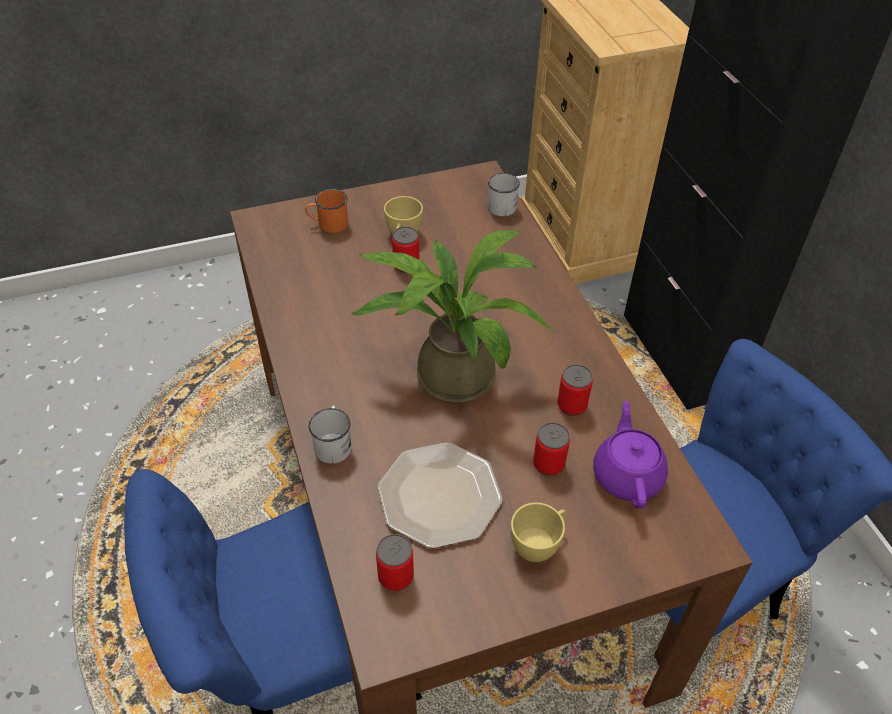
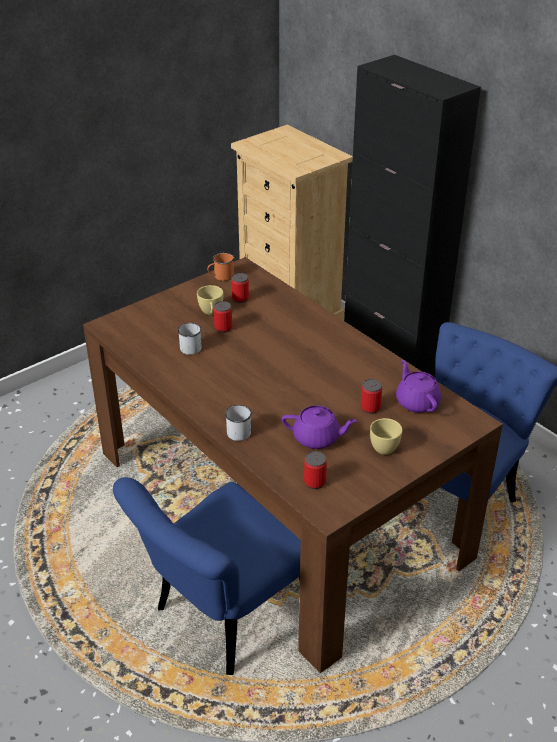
camera: 20 degrees left, 10 degrees down
orange mug [305,189,348,233] -> orange mug moved to [207,253,234,281]
potted plant [351,230,555,403] -> none
plate [378,442,502,549] -> purple teapot [282,405,357,449]
white mug [488,173,520,216] -> white mug moved to [178,323,202,355]
can [557,365,593,416] -> can moved to [231,273,249,303]

